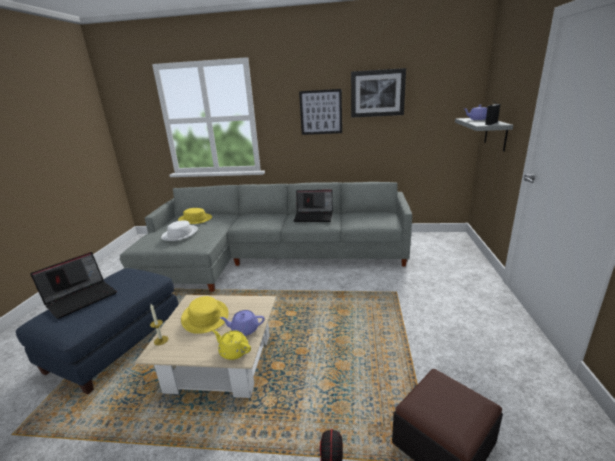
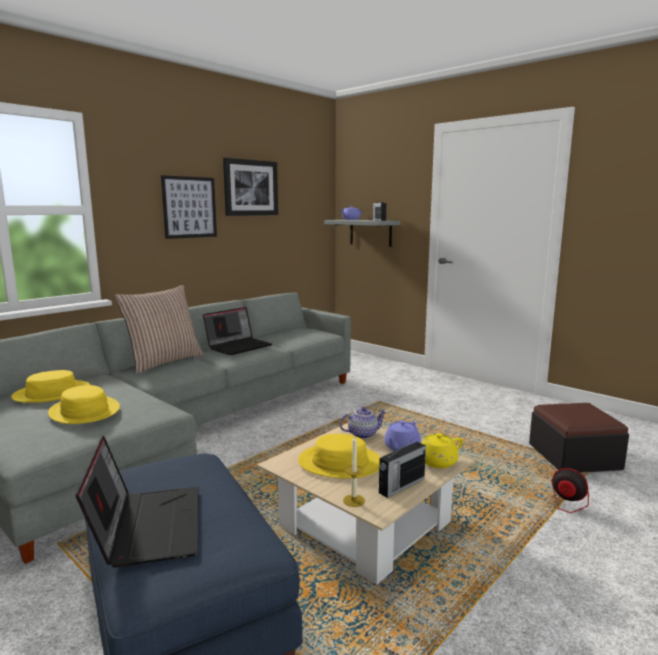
camera: 55 degrees left, 10 degrees down
white hat [161,220,198,241] -> yellow hat [48,385,120,424]
none -> pillow [114,285,204,374]
none -> teapot [339,407,386,439]
none -> radio [379,436,426,498]

